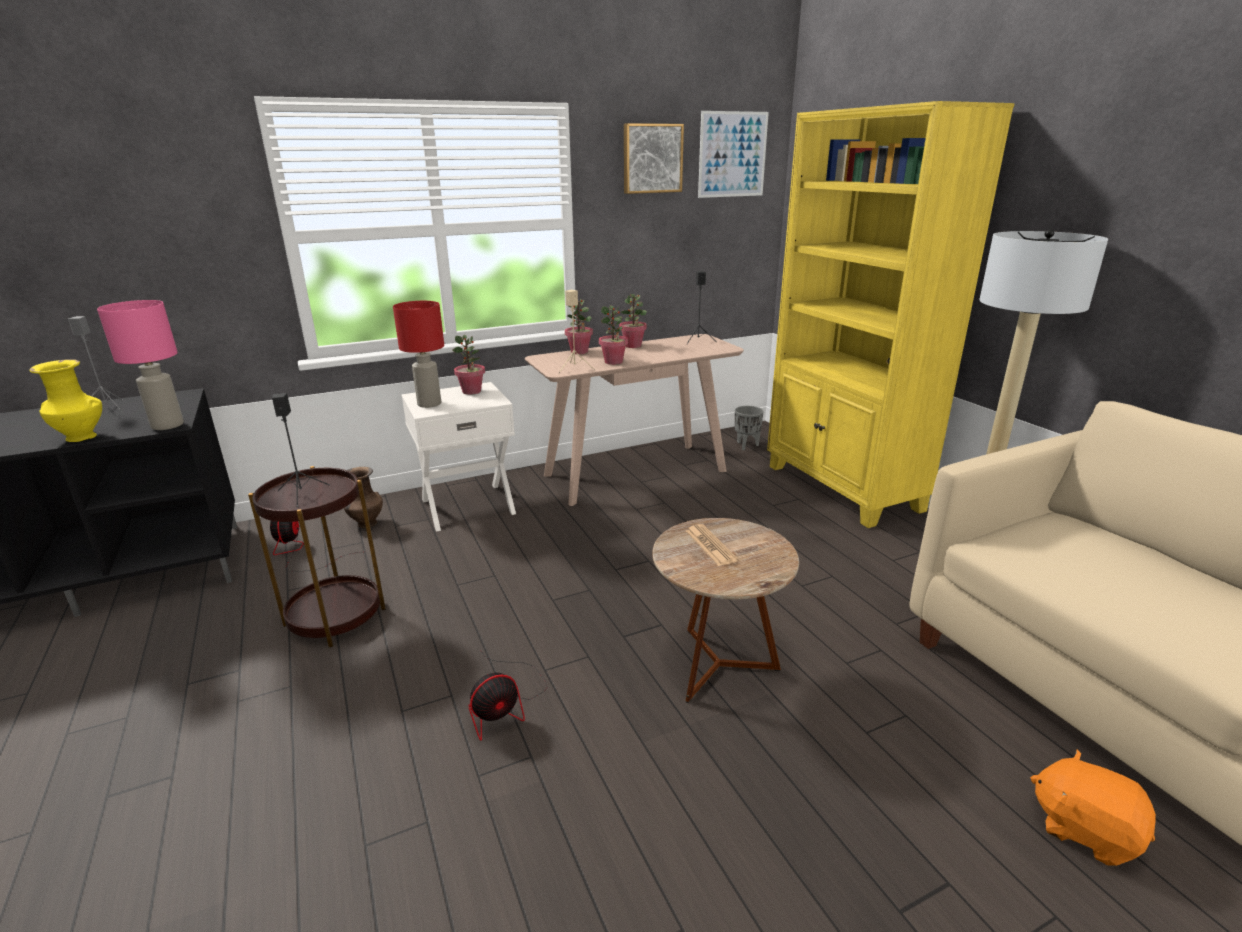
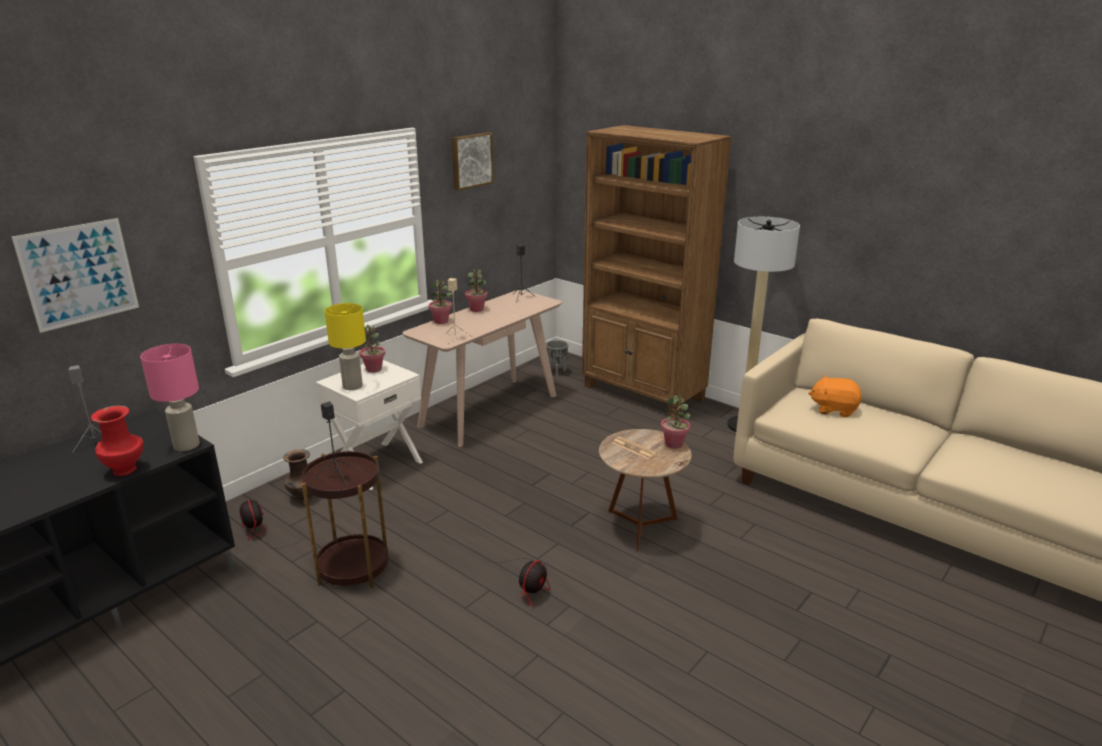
camera: 25 degrees left, 0 degrees up
yellow vase [29,359,102,442] -> red vase [91,405,143,476]
red table lamp [393,301,444,408] -> yellow table lamp [325,303,366,390]
potted plant [599,305,628,365] -> potted plant moved to [661,395,690,449]
picture [698,111,769,198] -> picture moved to [12,218,139,333]
yellow bookcase [767,101,1015,528] -> brown bookcase [582,125,732,418]
orange plush toy [1030,749,1156,866] -> orange plush toy moved to [809,375,862,417]

